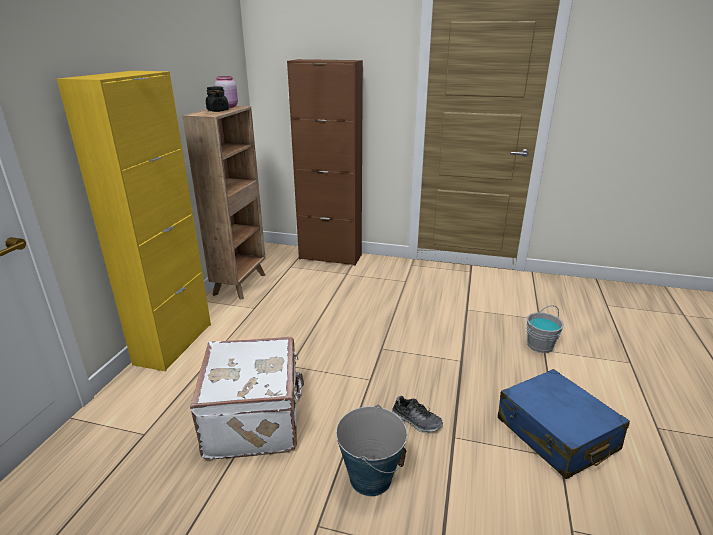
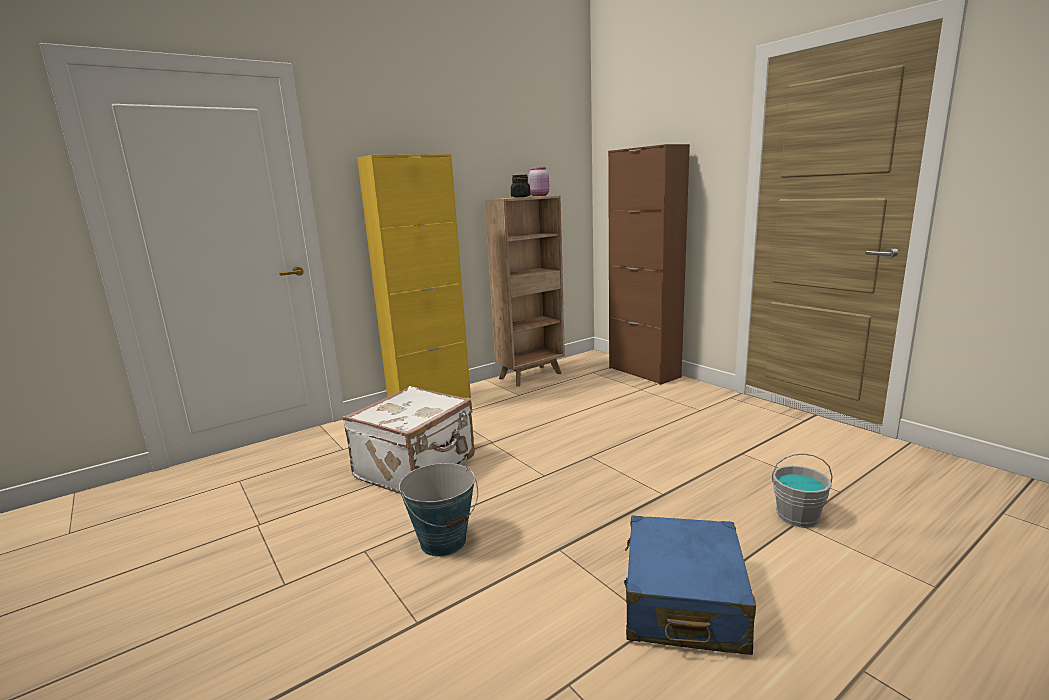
camera: 40 degrees right, 10 degrees down
shoe [392,396,443,433] -> none

